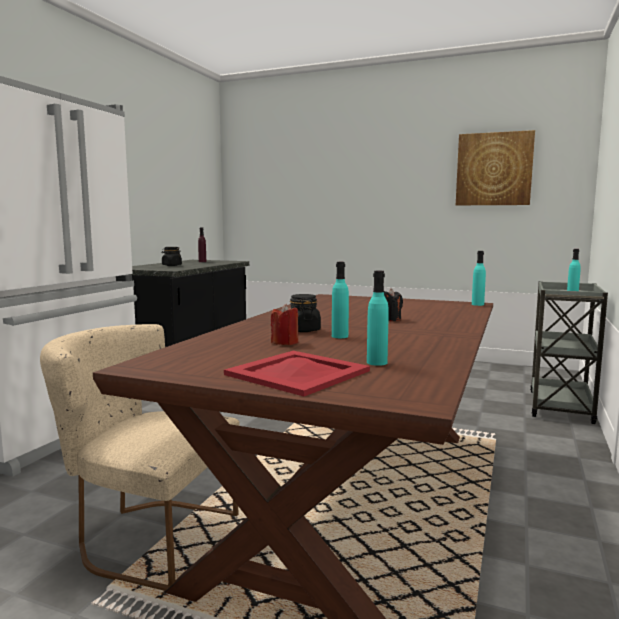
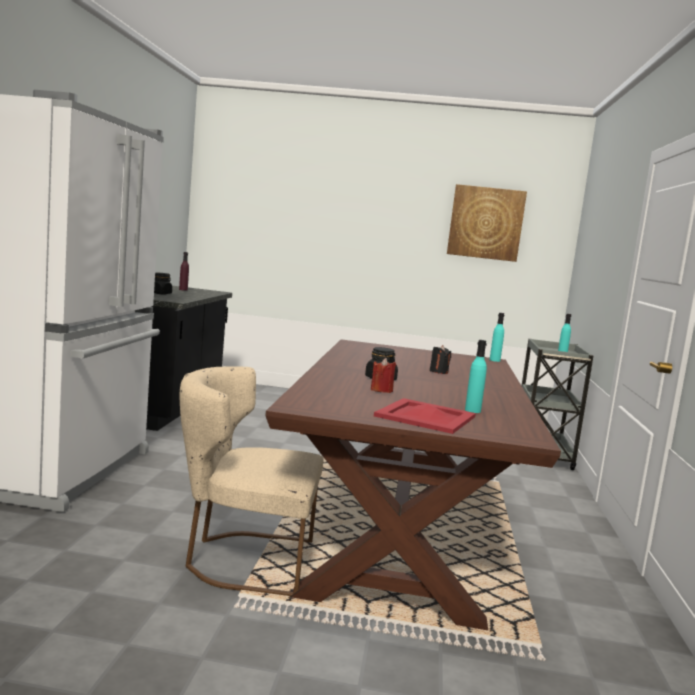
camera: 15 degrees left, 0 degrees up
turquoise bottle [332,262,349,338] -> none

